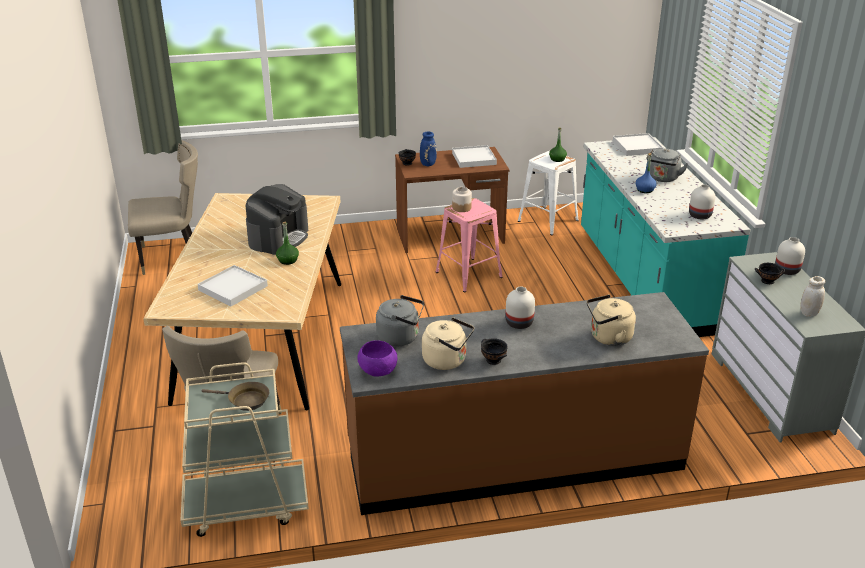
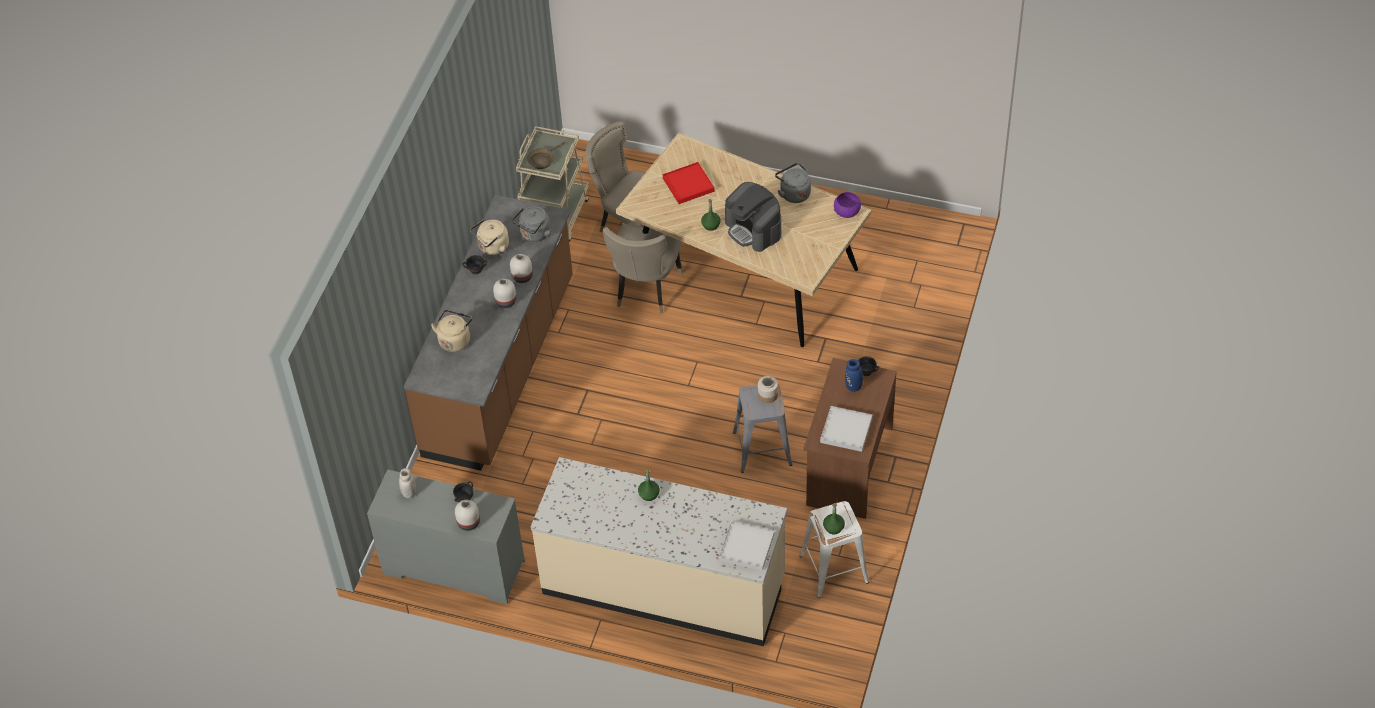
camera: 120 degrees right, 20 degrees up
beige chair [128,140,198,275] -> beige chair moved to [603,224,683,313]
white tray [197,265,268,306] -> red tray [663,162,714,204]
purple bowl [357,340,397,377] -> purple bowl moved to [834,192,862,218]
pink stool [435,198,503,292] -> grey stool [733,384,793,473]
turquoise counter [581,137,751,337] -> beige counter [530,457,787,646]
blue bottle [636,153,657,193] -> green bottle [638,469,660,501]
grey kettle [646,148,688,182] -> grey kettle moved to [775,163,811,203]
white vase [689,184,715,219] -> white vase moved to [510,254,533,283]

